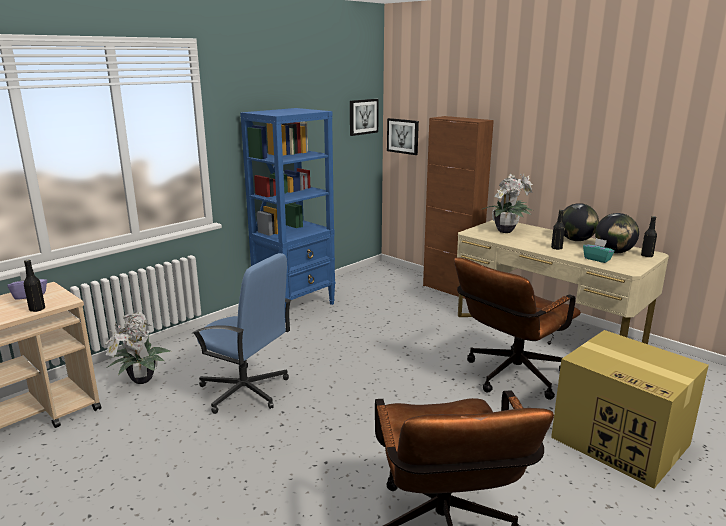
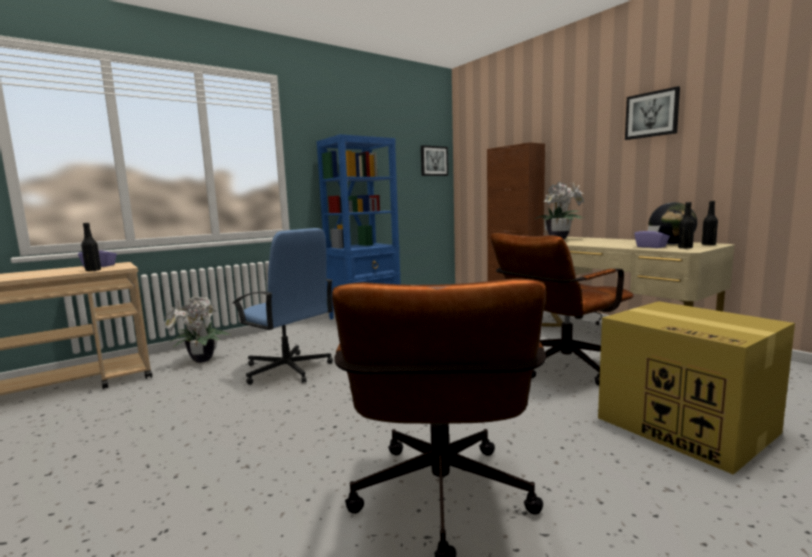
camera: 10 degrees right, 10 degrees down
picture [387,118,419,155] -> picture moved to [625,86,680,140]
black bottle [551,210,565,250] -> black bottle moved to [678,202,695,249]
globe [563,203,599,241] -> none
turquoise tissue box [583,238,615,263] -> purple tissue box [634,225,670,248]

